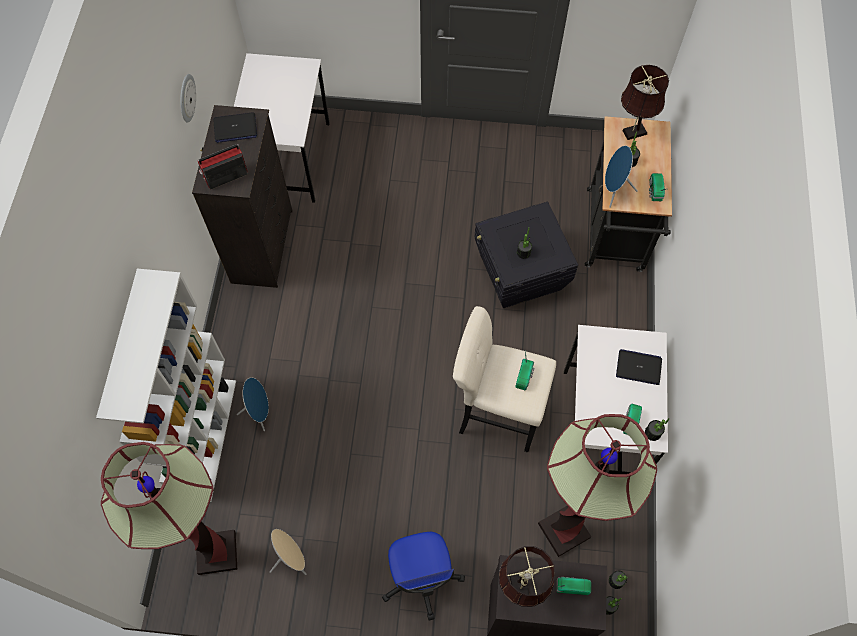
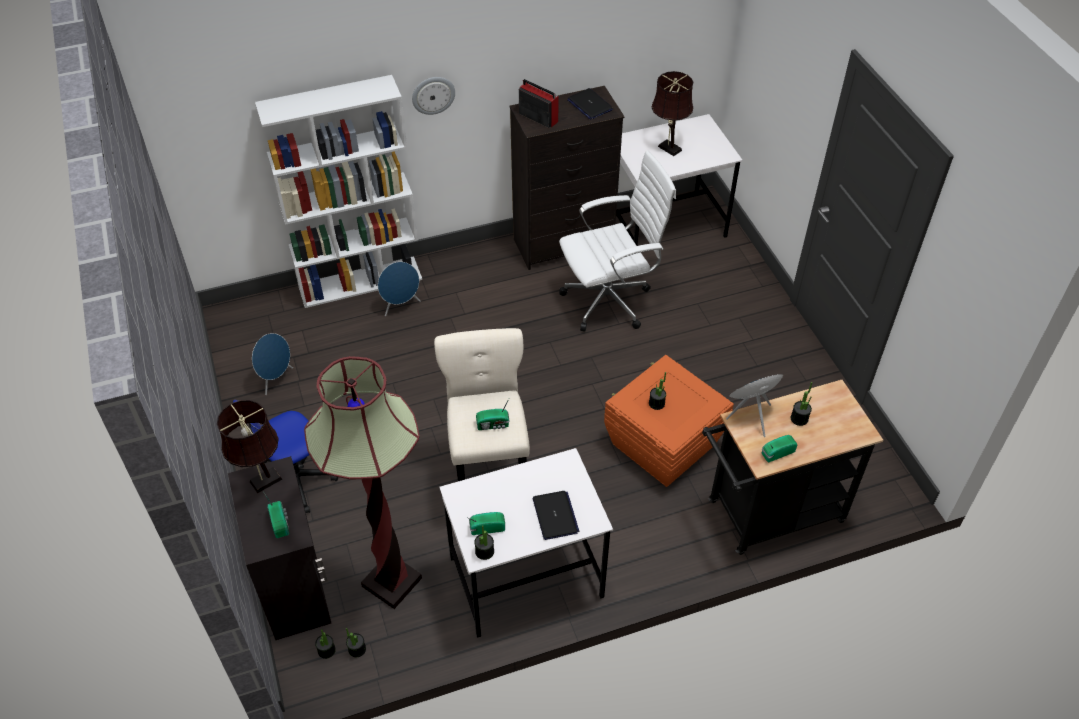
camera: 65 degrees right, 15 degrees down
floor lamp [101,442,237,575] -> none
wall clock [180,74,196,123] -> wall clock moved to [412,77,455,115]
beige speaker [270,529,306,575] -> blue speaker [252,333,293,395]
black storage box [474,202,578,308] -> orange storage box [604,355,734,487]
brown table lamp [621,65,669,140] -> brown table lamp moved to [652,71,693,156]
none -> white office chair [559,150,676,332]

